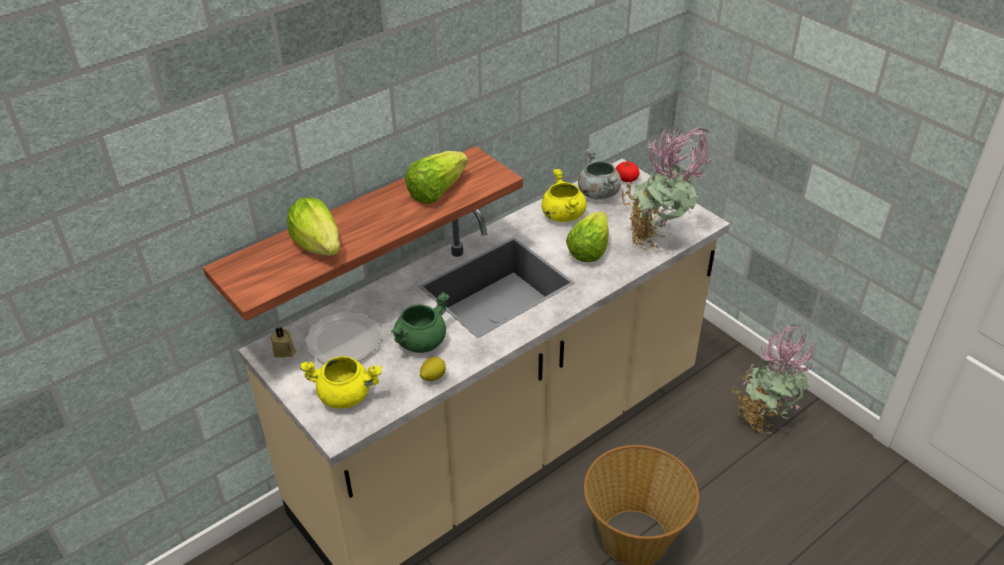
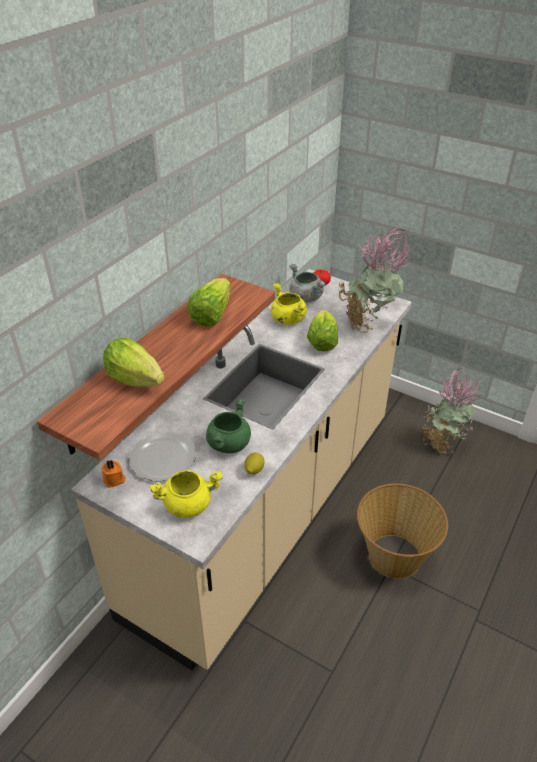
camera: 20 degrees left, 0 degrees up
beige candle [270,327,296,358] -> orange candle [101,460,126,488]

